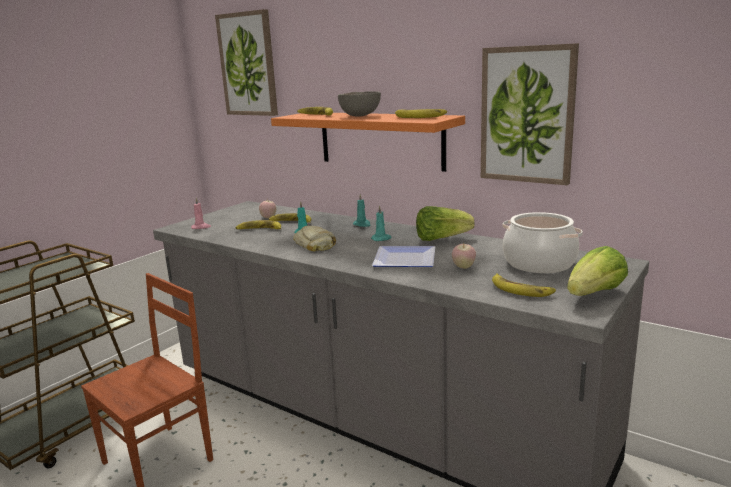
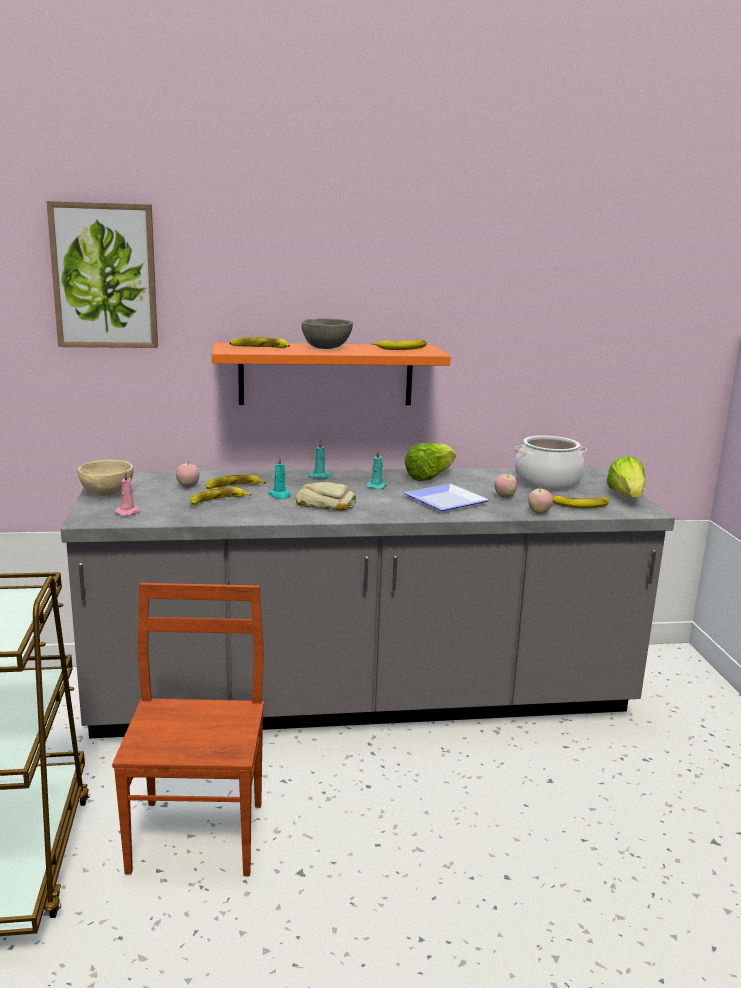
camera: 45 degrees left, 0 degrees up
picture [481,43,579,185] -> none
none -> beige bowl [77,460,133,496]
none -> apple [528,487,553,514]

